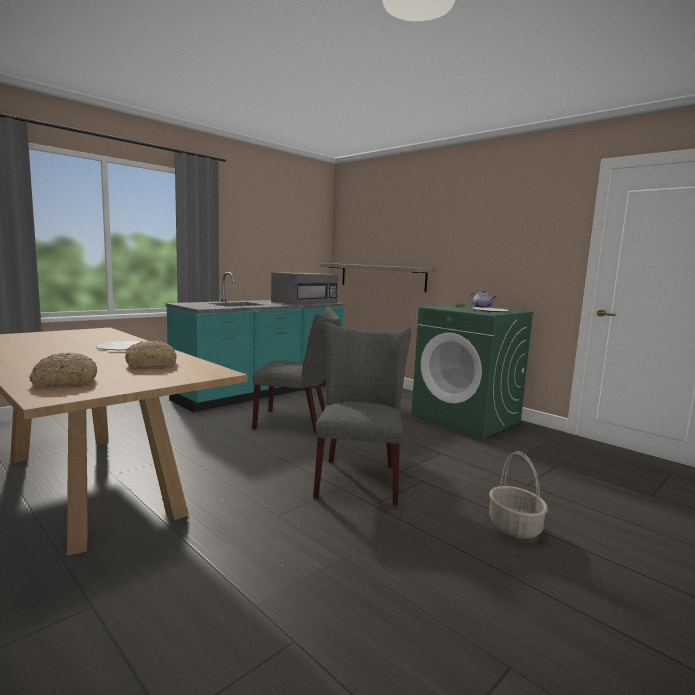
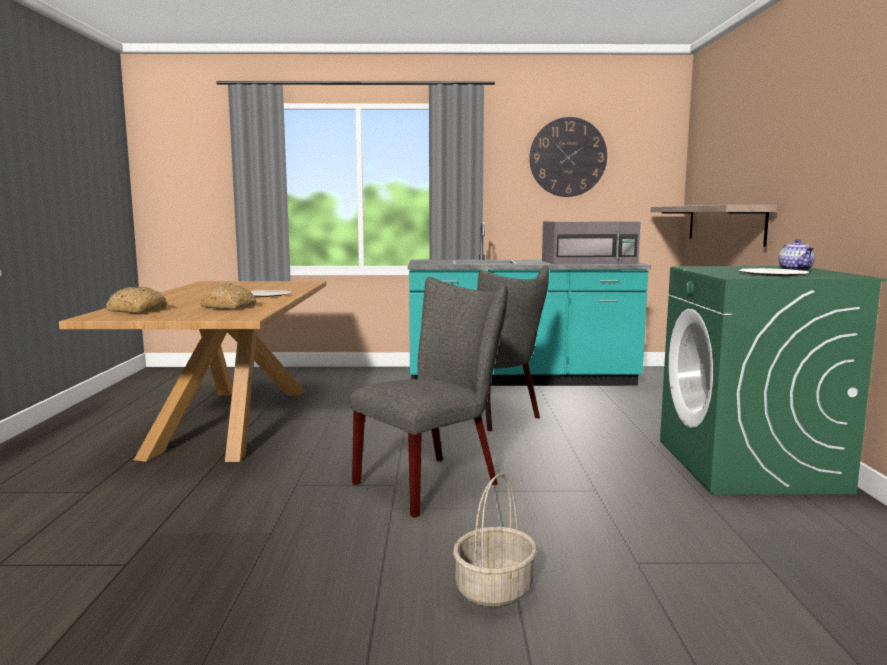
camera: 45 degrees right, 0 degrees up
none -> wall clock [529,117,607,197]

